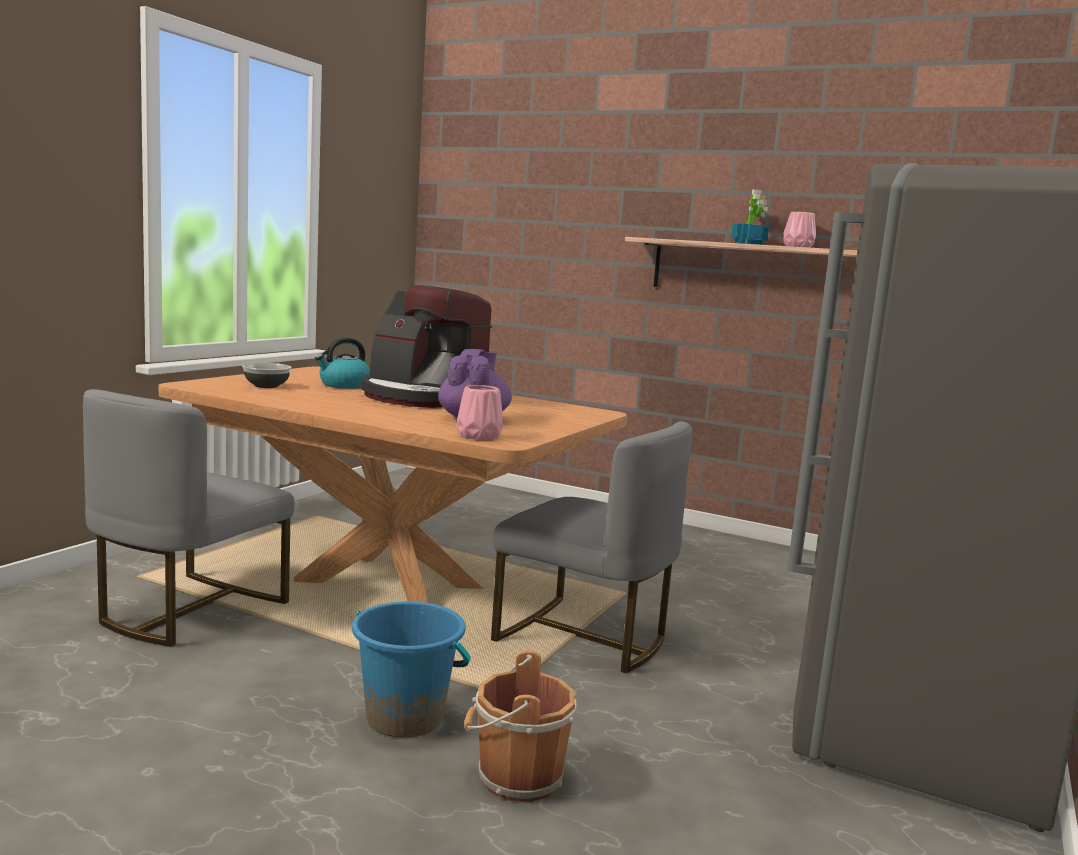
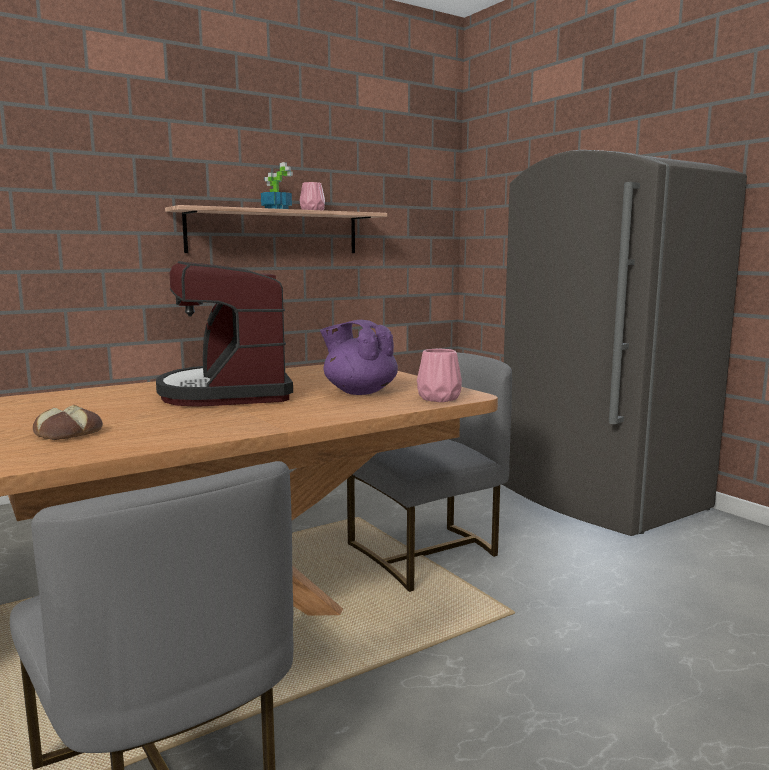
camera: 60 degrees left, 0 degrees up
bowl [242,363,292,388] -> bread [33,405,103,440]
kettle [315,337,370,389] -> none
blue bucket [352,601,471,738] -> none
coffee machine [361,285,492,408] -> coffee machine turned 105 degrees clockwise [156,261,293,407]
brown bucket [464,650,577,802] -> none

